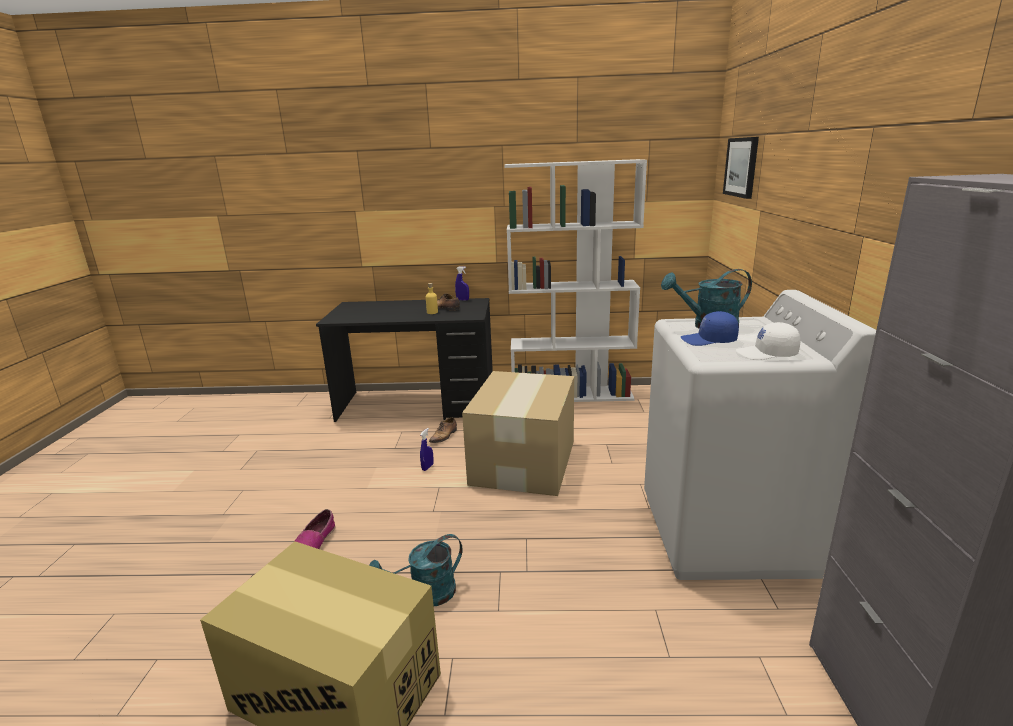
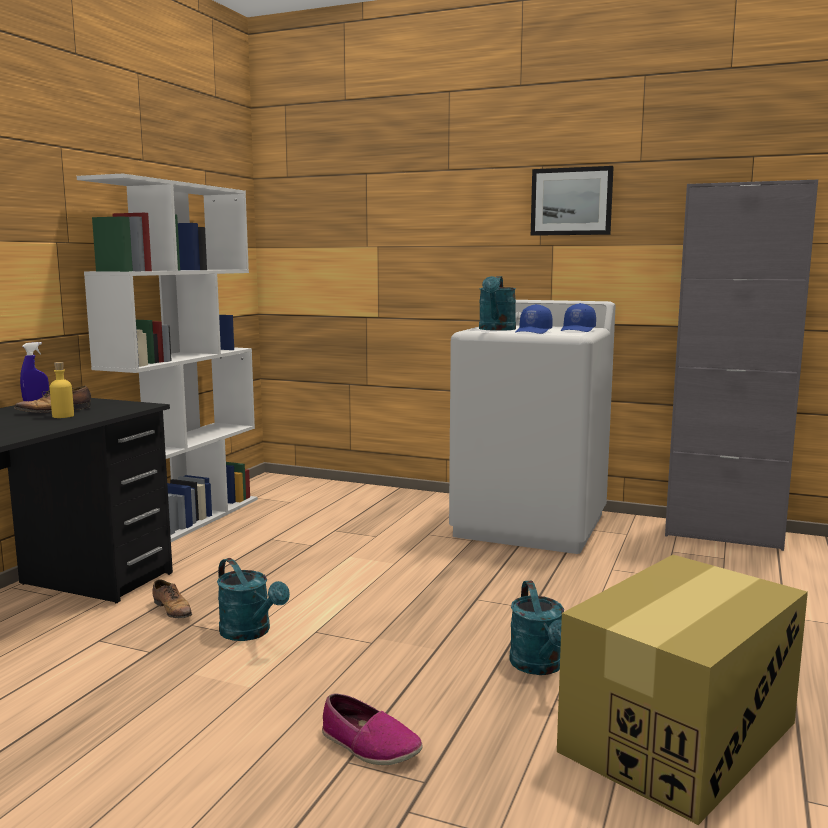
camera: 70 degrees left, 10 degrees down
blue spray bottle [420,428,434,471] -> turquoise watering can [217,558,290,641]
cardboard box [462,371,574,496] -> none
picture [723,137,759,199] -> picture moved to [531,166,614,236]
white cap [736,322,801,360] -> blue cap [561,303,596,332]

